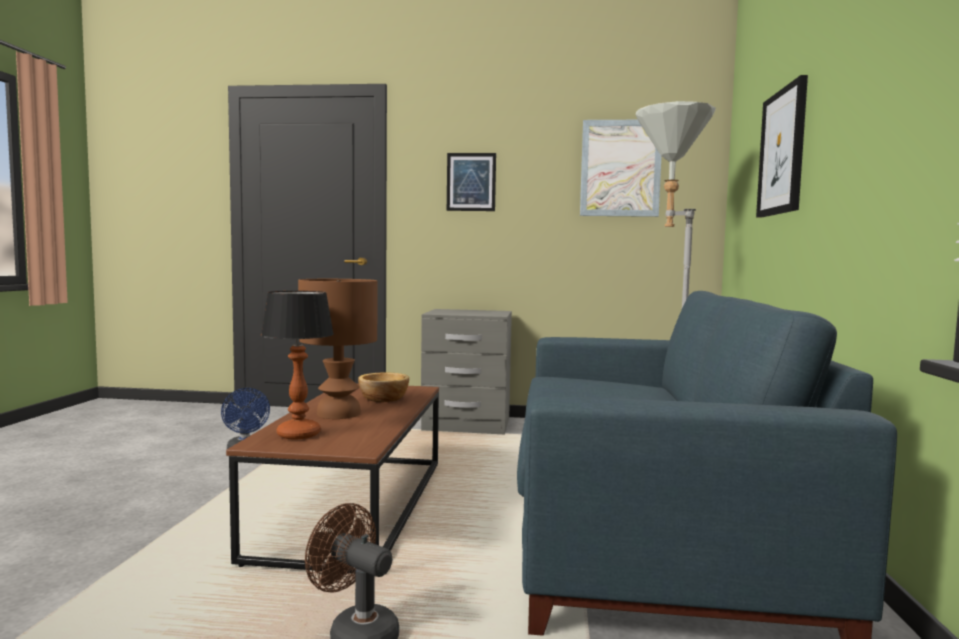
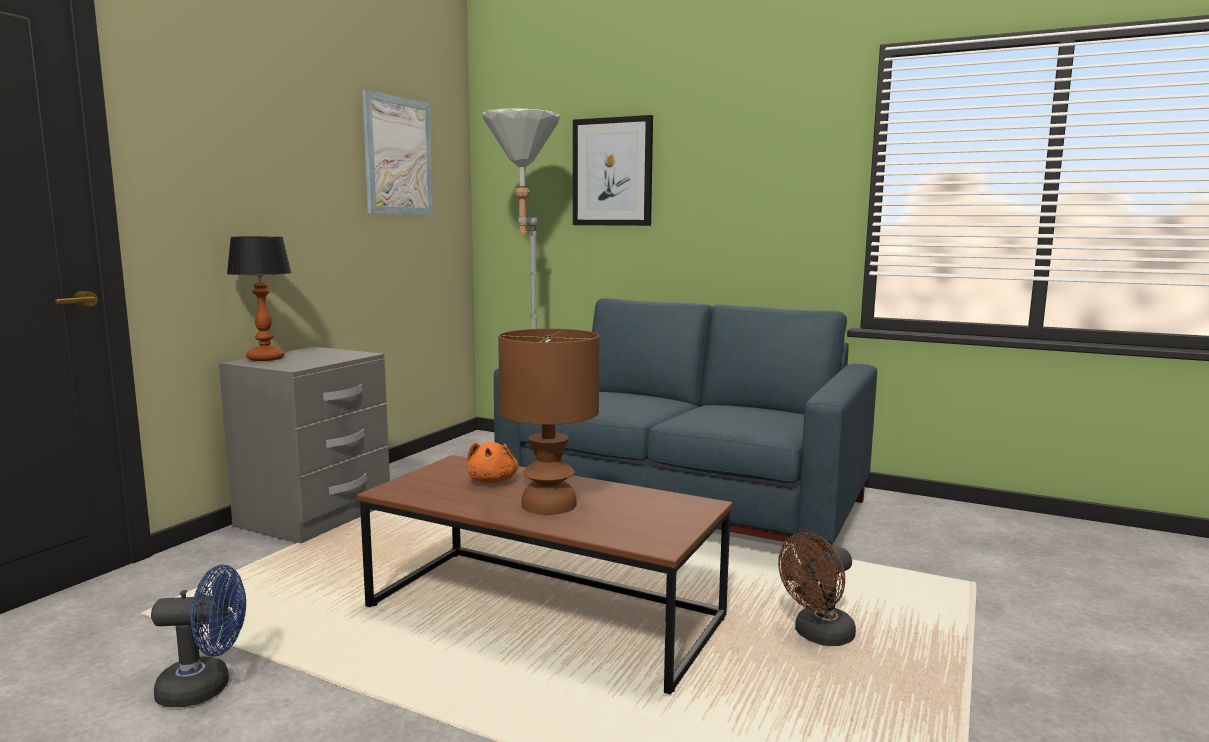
camera: 70 degrees left, 5 degrees up
table lamp [261,291,334,439] -> table lamp moved to [227,237,292,361]
bowl [358,372,409,402] -> orange plush toy [467,442,518,483]
picture [447,153,496,211] -> none

